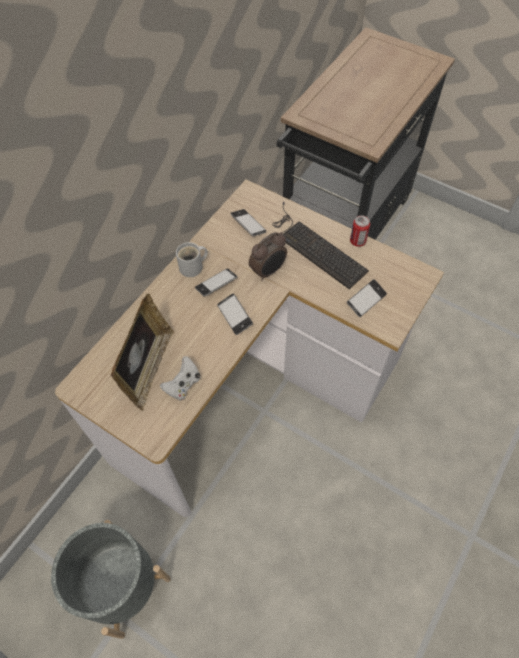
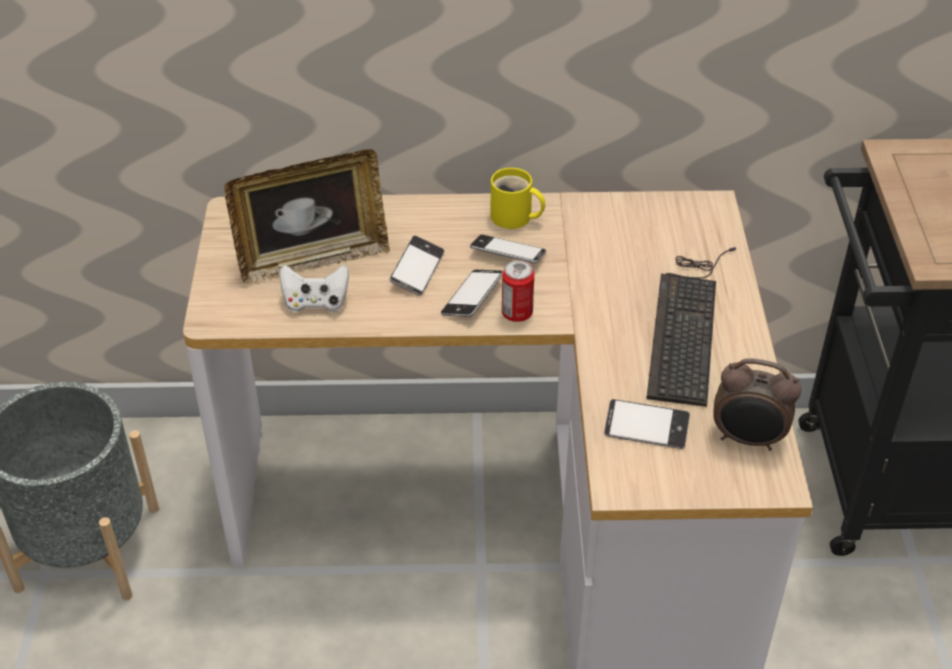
camera: 55 degrees right, 15 degrees down
white mug [176,242,208,277] -> yellow mug [490,168,545,229]
phone [230,209,266,236] -> phone moved to [389,236,444,296]
alarm clock [249,232,287,280] -> alarm clock moved to [713,359,802,451]
can [350,215,370,247] -> can moved to [502,260,534,322]

